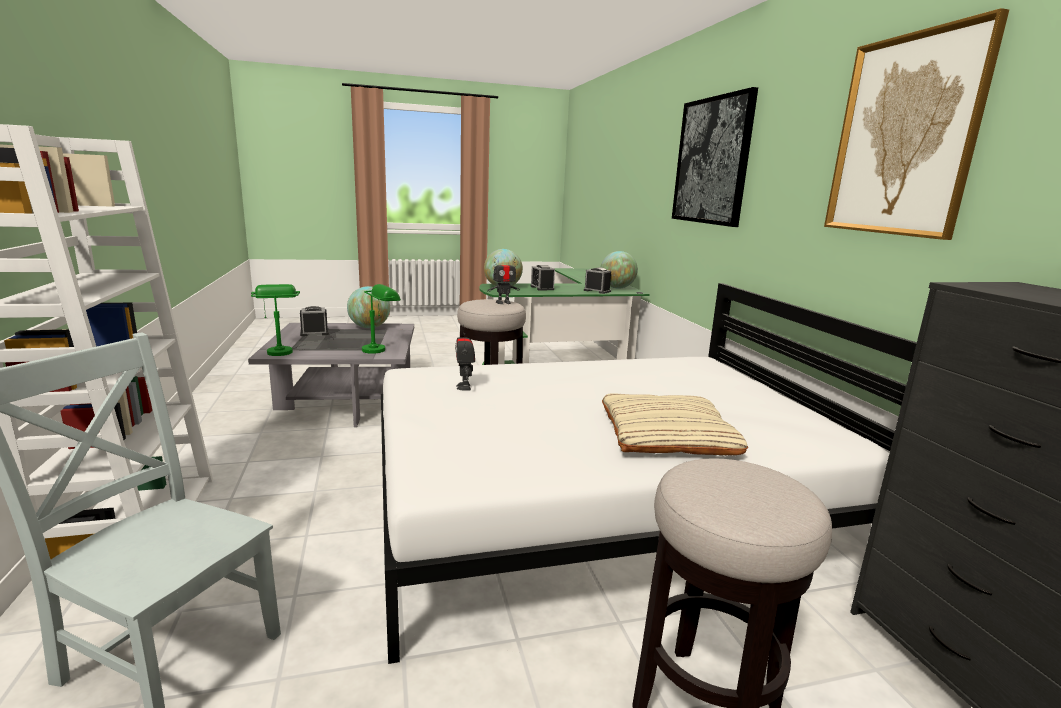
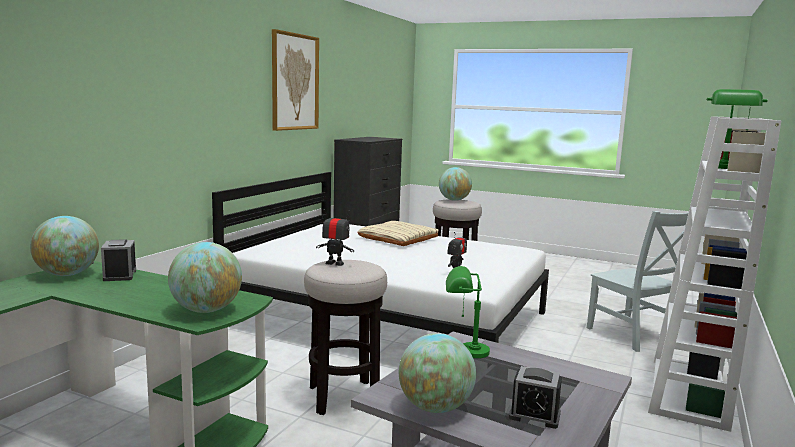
camera: 140 degrees left, 5 degrees down
green table lamp [251,284,300,356] -> green table lamp moved to [706,89,768,169]
alarm clock [531,265,555,291] -> none
picture [672,87,758,227] -> none
none -> globe [439,167,472,201]

